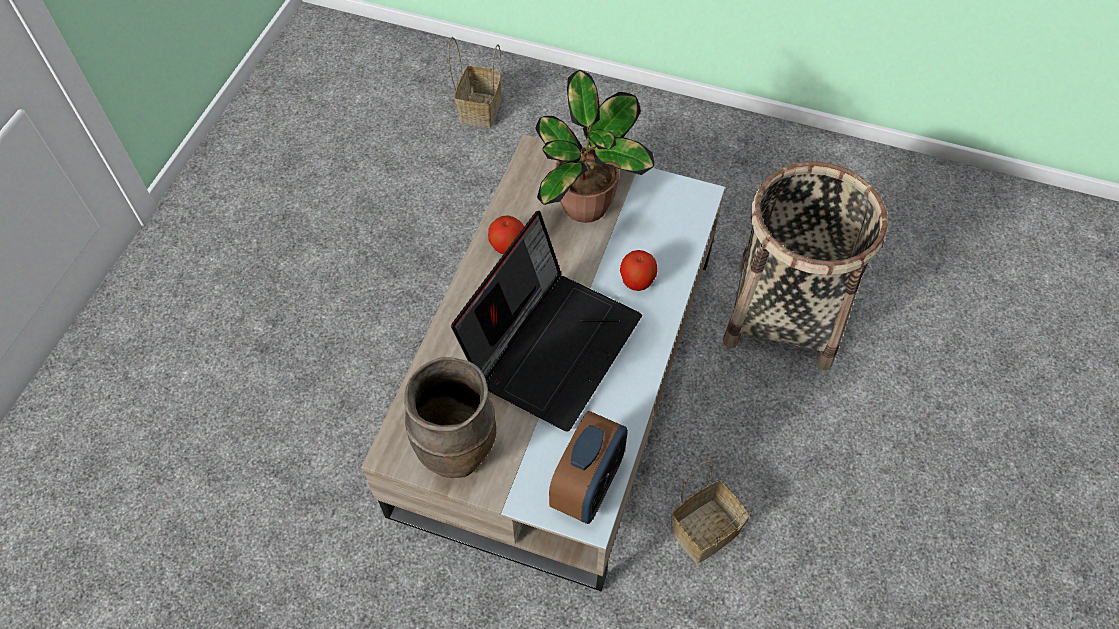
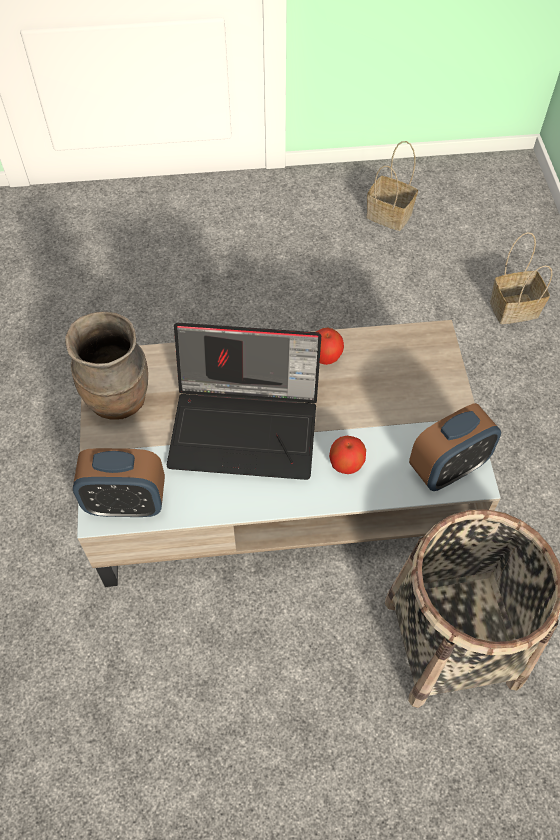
camera: 65 degrees right, 0 degrees up
potted plant [535,70,654,223] -> none
basket [670,461,752,564] -> basket moved to [366,141,418,231]
none -> alarm clock [409,403,501,491]

